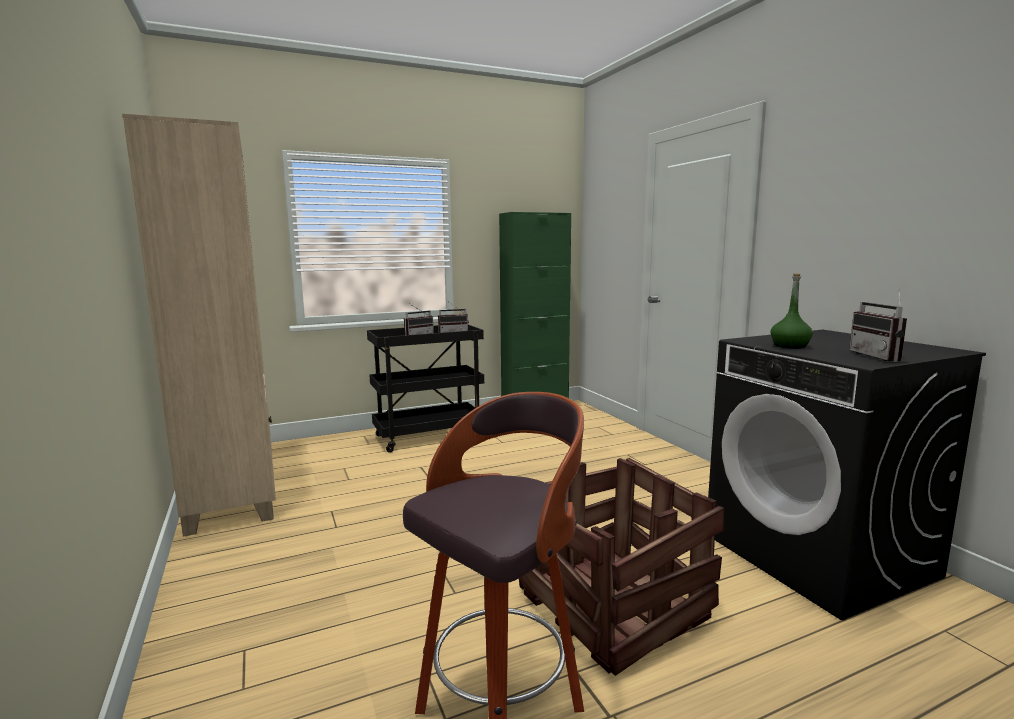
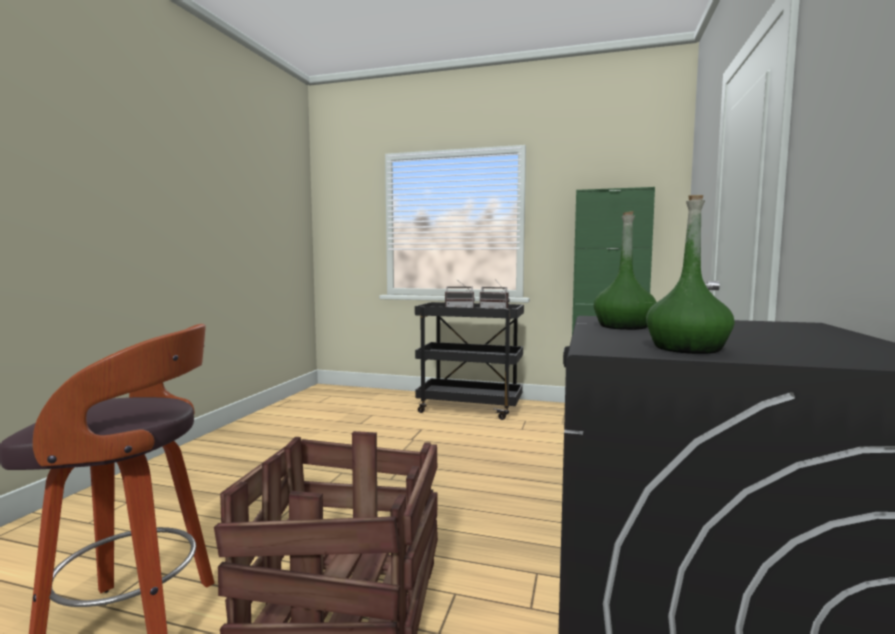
camera: 40 degrees right, 5 degrees down
beige bookcase [122,114,276,537] -> none
radio [849,289,907,362] -> green bottle [646,195,734,354]

